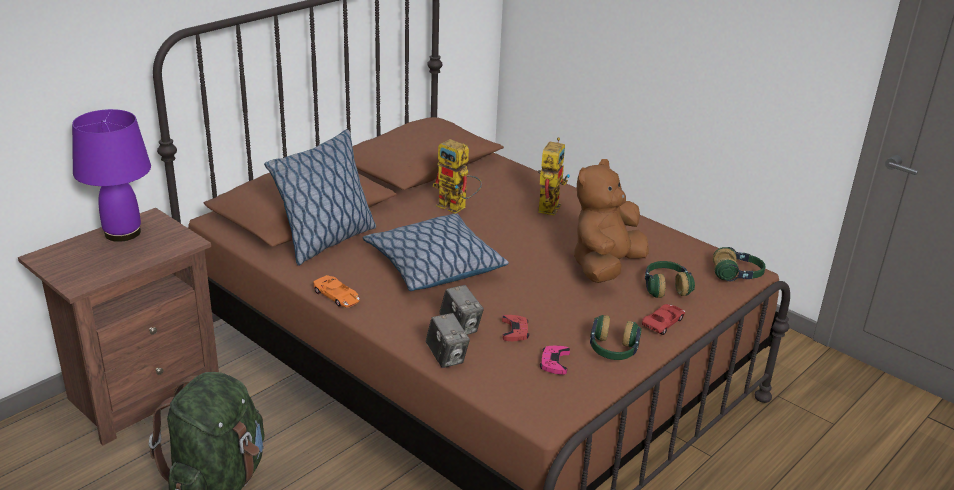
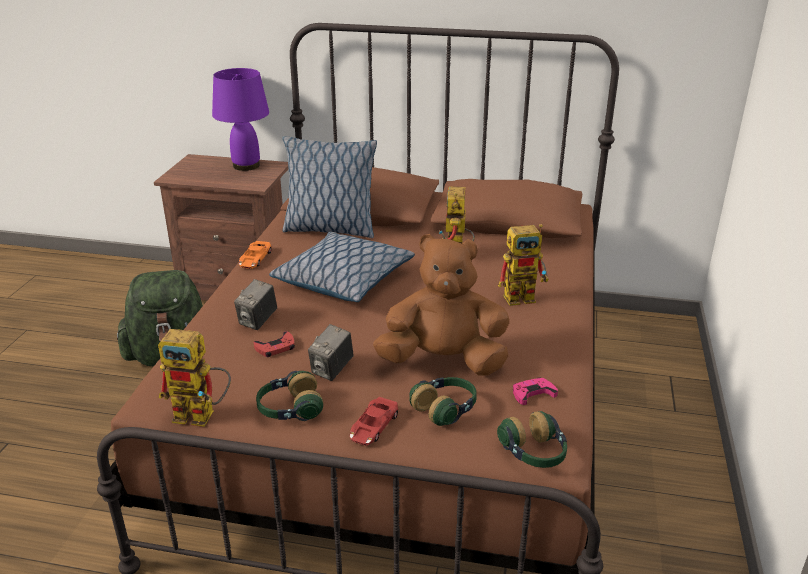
camera: 60 degrees right, 0 degrees up
camera [426,313,470,368] -> camera moved to [308,324,353,381]
pink game controller [540,345,570,375] -> pink game controller moved to [513,377,558,405]
red toy car [642,304,685,335] -> red toy car turned 105 degrees clockwise [350,397,398,446]
none -> toy robot [158,329,231,427]

